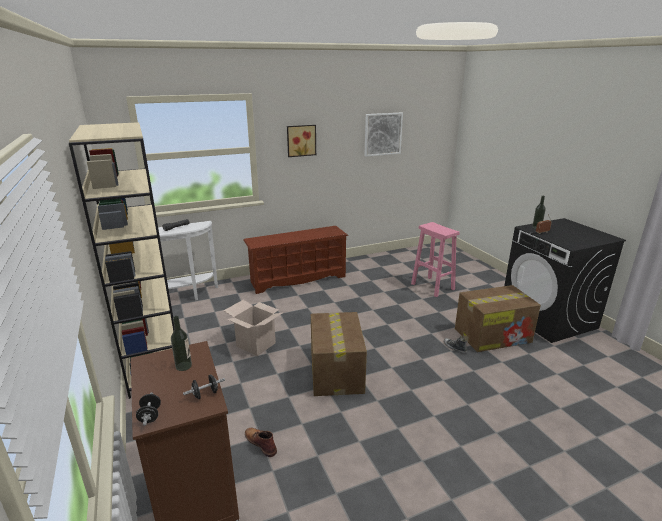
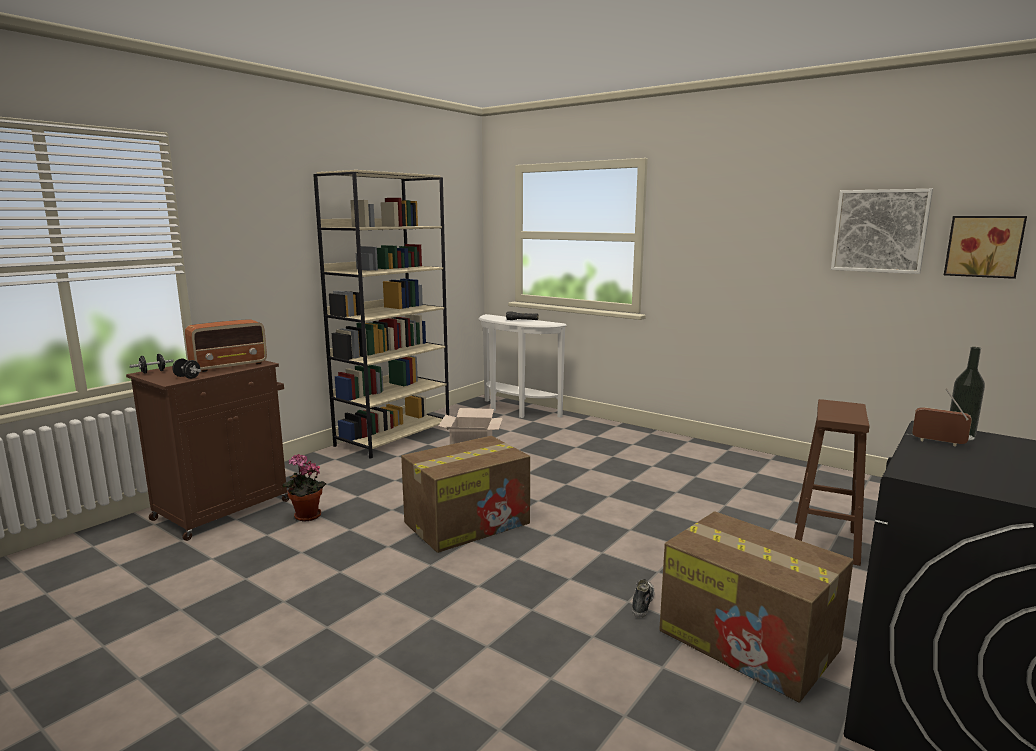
camera: 60 degrees right, 10 degrees down
bottle [171,316,192,371] -> radio [185,319,267,372]
brown shoe rack [243,226,348,294] -> none
brown boot [245,428,277,457] -> potted plant [282,454,326,522]
picture [287,125,316,157] -> picture moved to [944,216,1027,279]
pink stool [411,222,460,297] -> brown stool [795,399,869,566]

